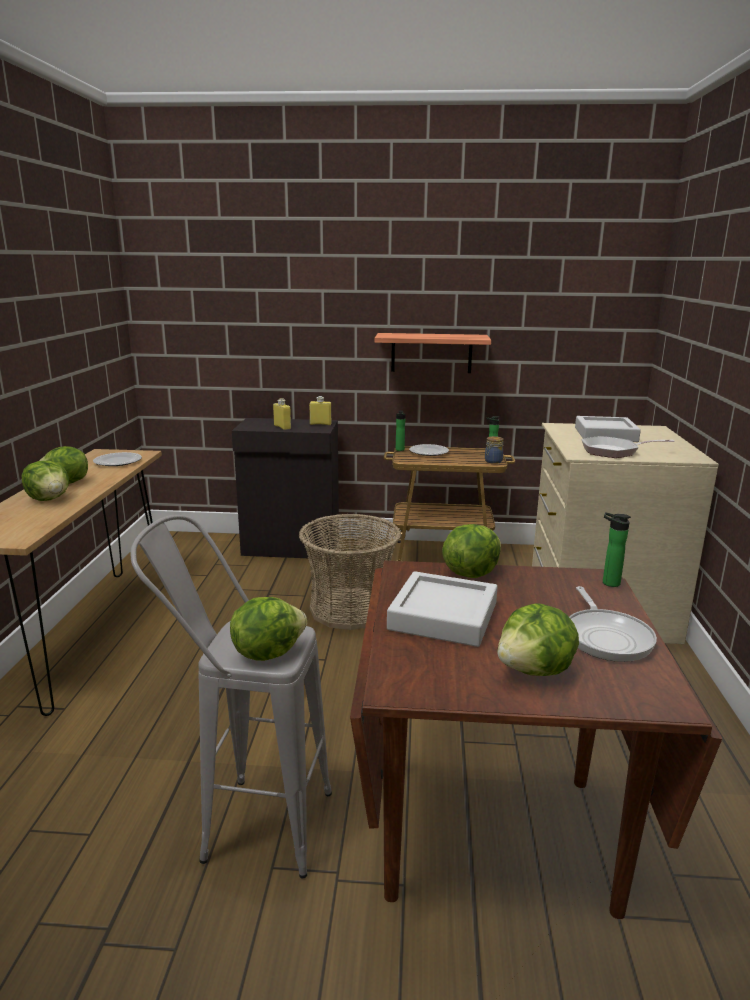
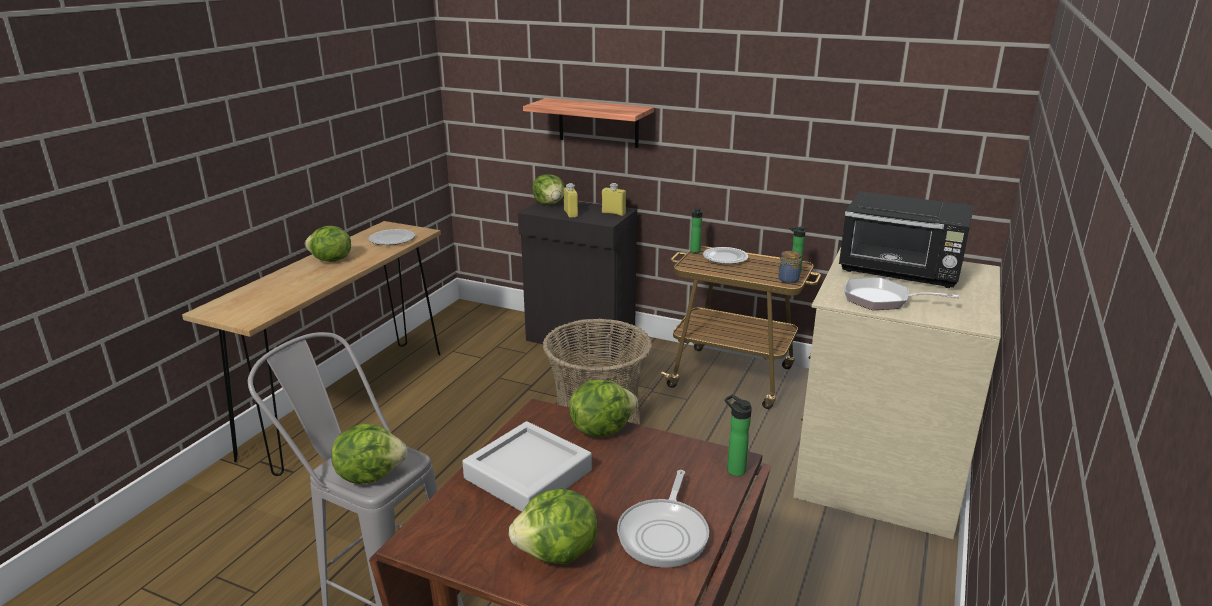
camera: 20 degrees right, 5 degrees up
lettuce [22,461,69,501] -> lettuce moved to [533,174,565,205]
shelf [374,333,491,373] -> shelf moved to [523,98,654,148]
grey tray [575,416,641,442] -> black microwave [839,191,974,288]

